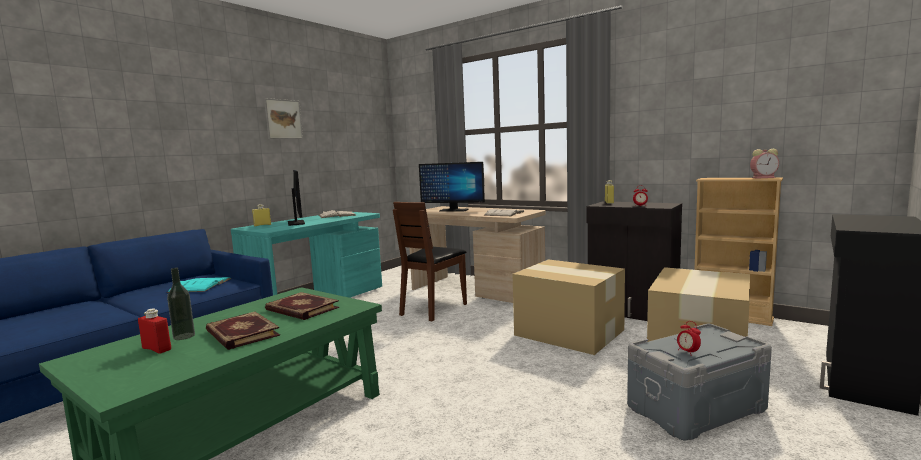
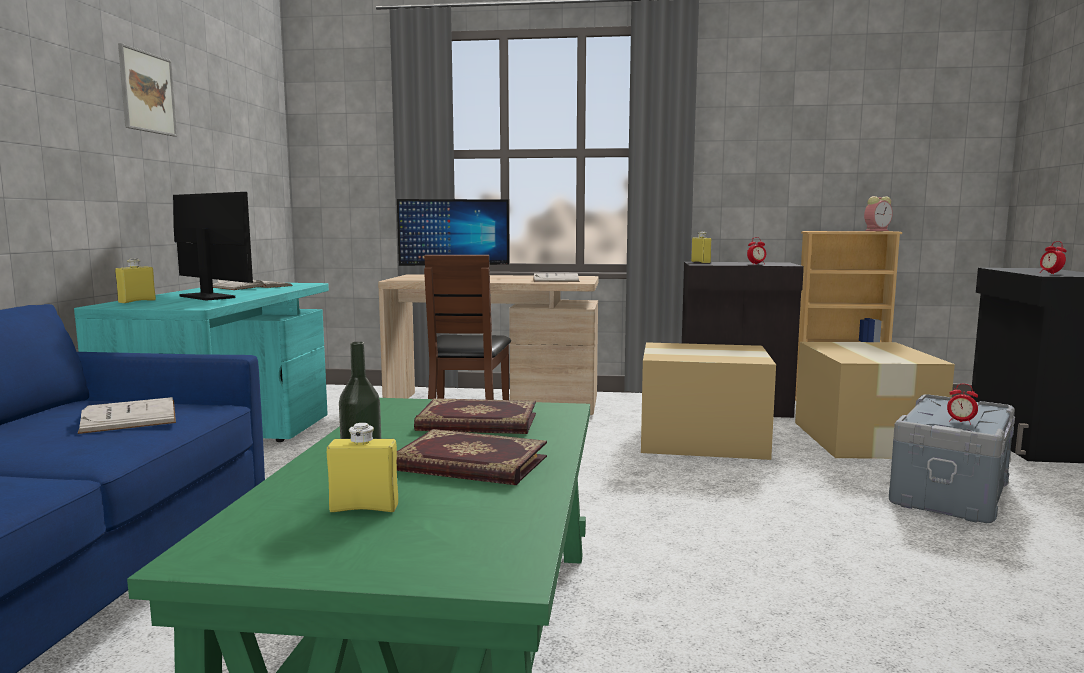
camera: 30 degrees left, 0 degrees up
red bottle [138,309,171,354] -> yellow bottle [327,423,398,512]
turquoise book [167,277,231,293] -> white book [78,397,176,434]
none -> alarm clock [1040,241,1067,274]

